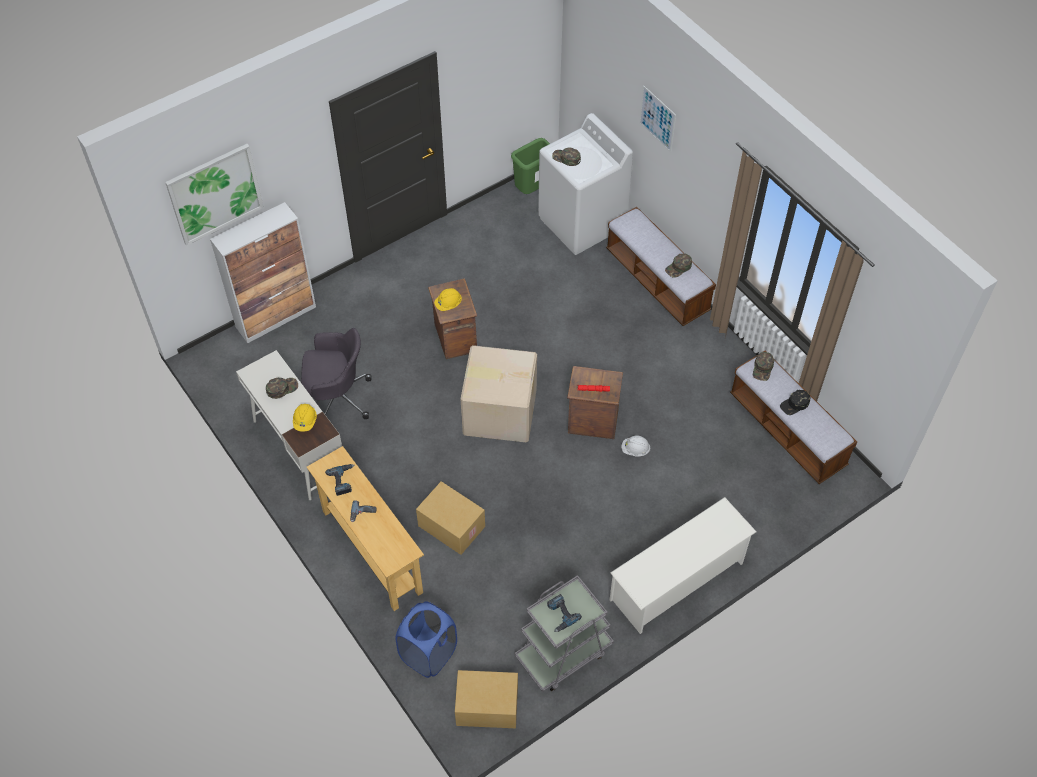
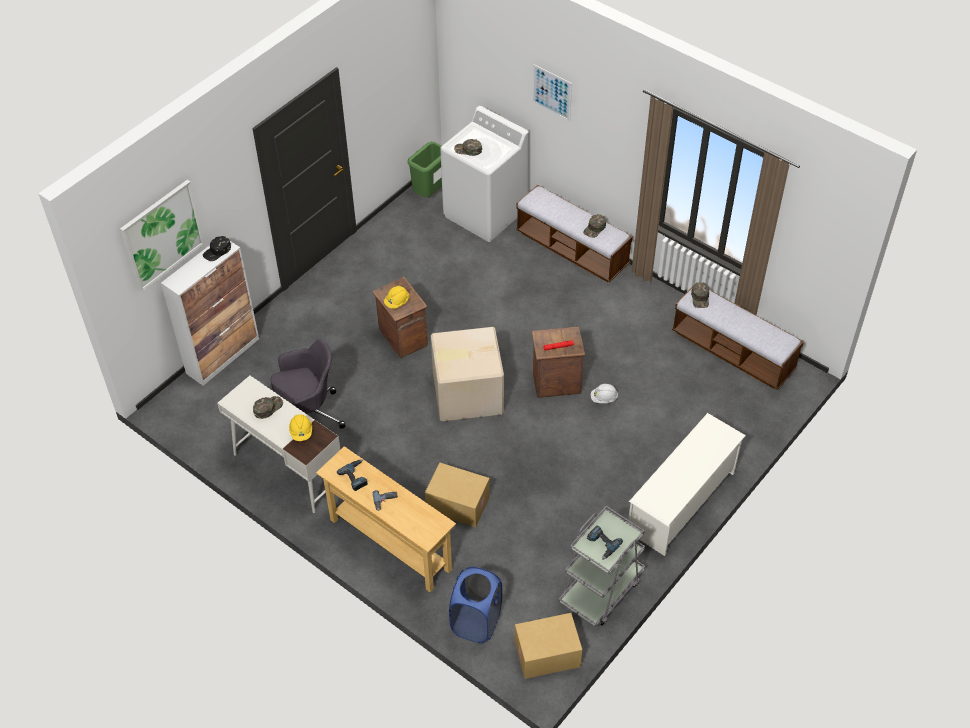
camera: 15 degrees left, 5 degrees down
black cap [780,390,811,415] -> black cap moved to [203,236,231,261]

